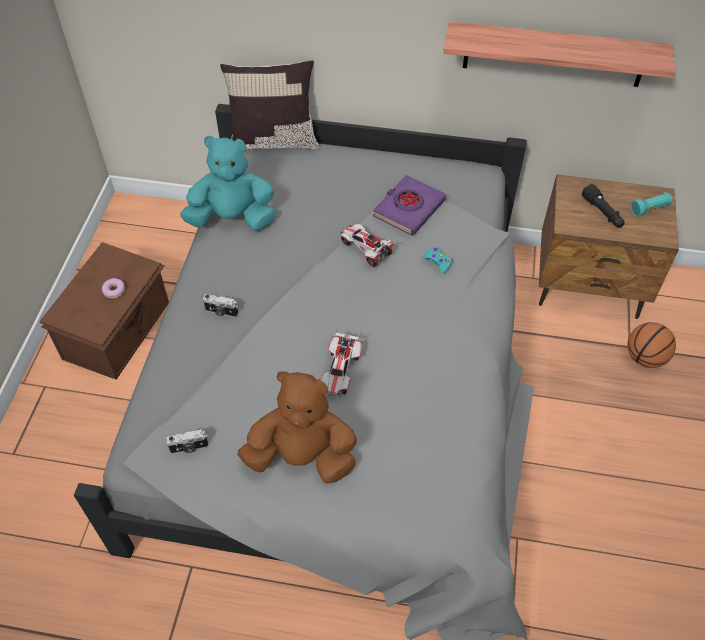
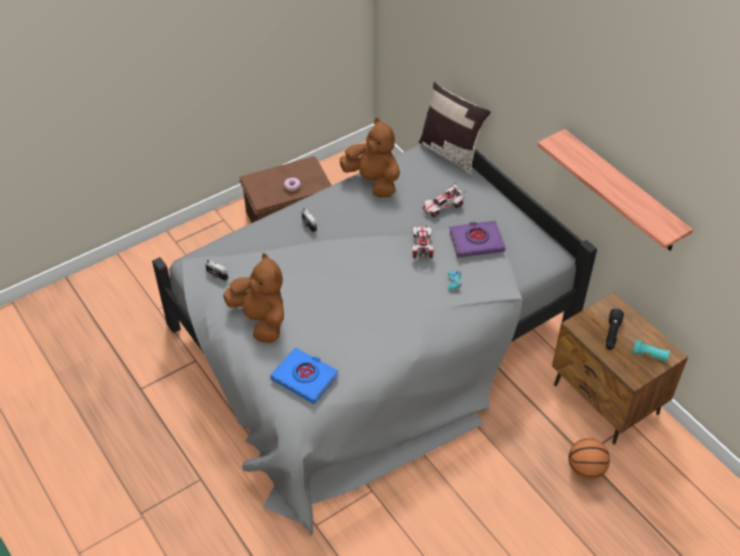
camera: 45 degrees right, 5 degrees down
turquoise plush toy [180,136,276,231] -> brown plush toy [340,118,400,197]
toy car [321,328,362,396] -> toy car moved to [422,181,466,217]
none -> blue book [270,348,339,404]

